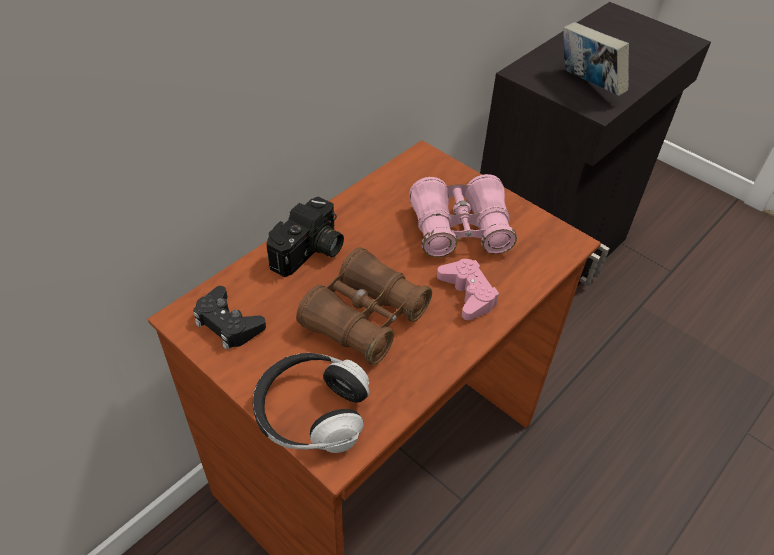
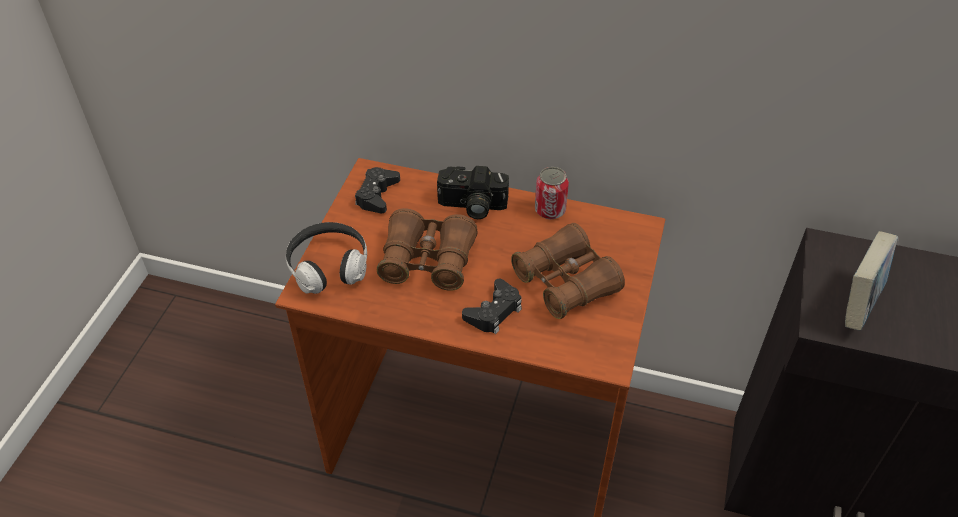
camera: 65 degrees right, 0 degrees up
pink binoculars [409,174,517,257] -> brown binoculars [511,223,625,319]
pink game controller [437,259,499,320] -> black game controller [462,279,522,334]
none -> can [535,167,569,219]

